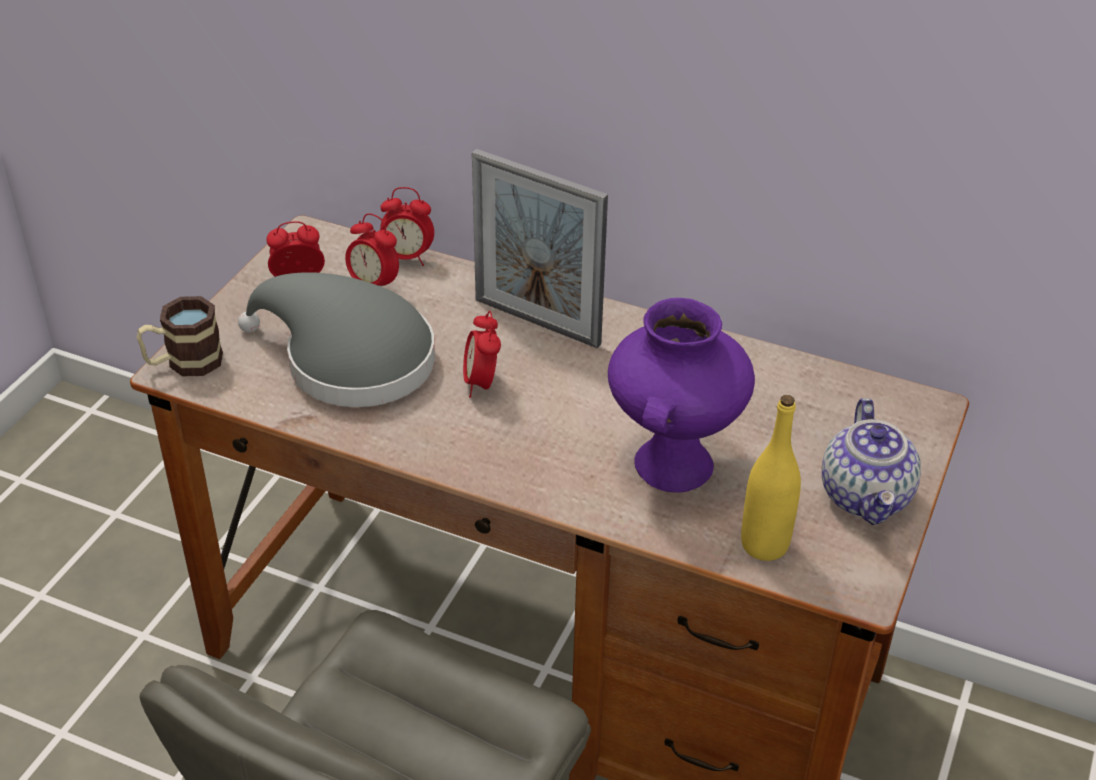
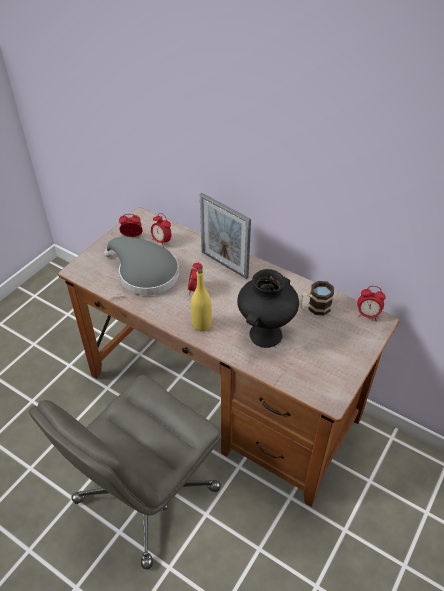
camera: 10 degrees right, 5 degrees up
mug [137,296,223,376] -> mug moved to [300,281,334,316]
alarm clock [380,187,434,266] -> alarm clock moved to [357,286,386,321]
purple vase [608,298,755,493] -> black vase [237,269,299,348]
yellow bottle [741,395,801,561] -> yellow bottle moved to [191,269,212,332]
teapot [822,398,921,525] -> none

